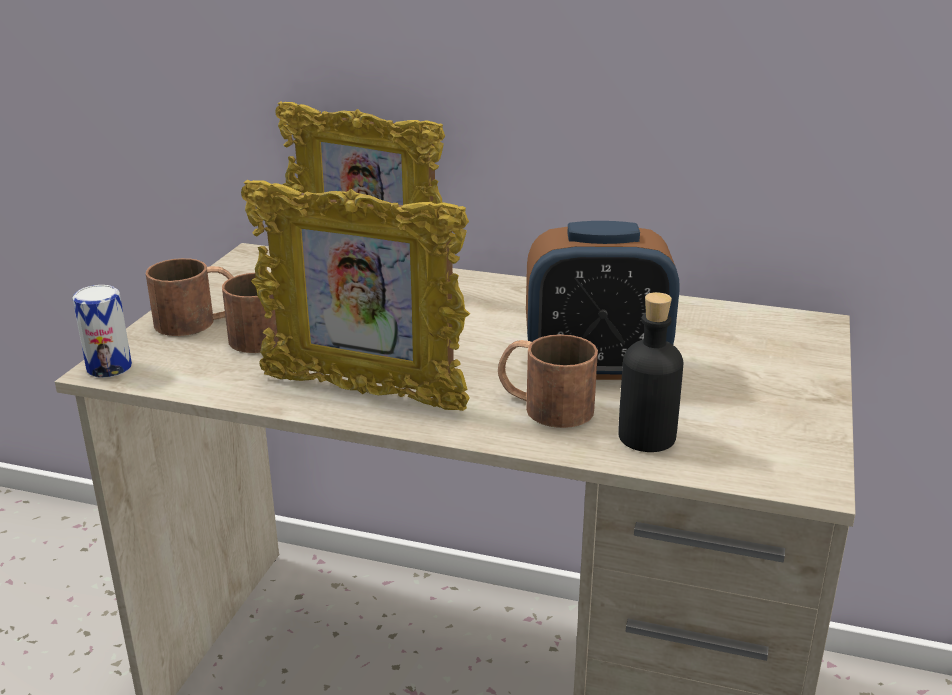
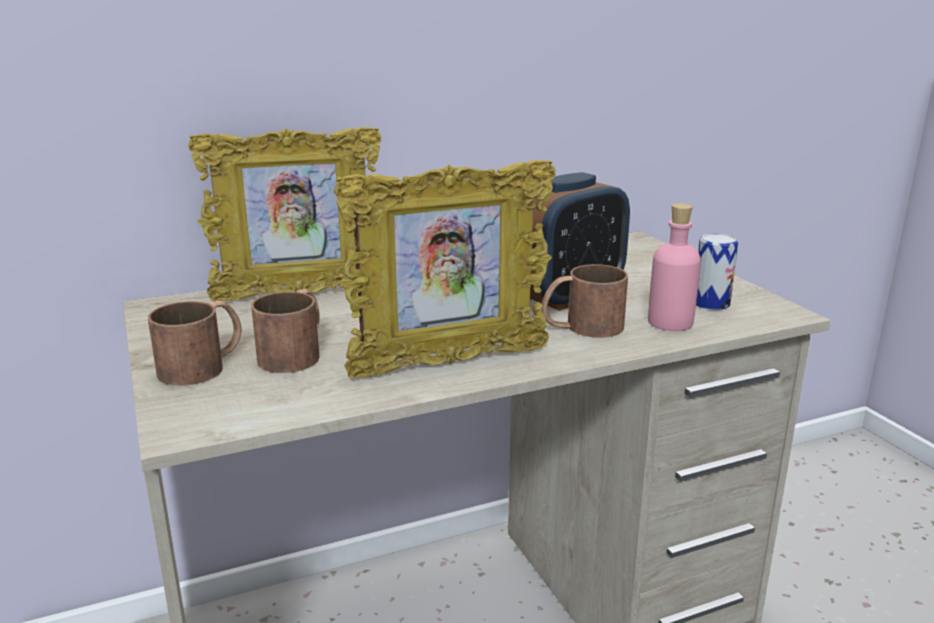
camera: 40 degrees left, 5 degrees down
can [72,285,132,378] -> can moved to [696,234,739,310]
black bottle [618,292,684,452] -> pink bottle [648,203,701,331]

